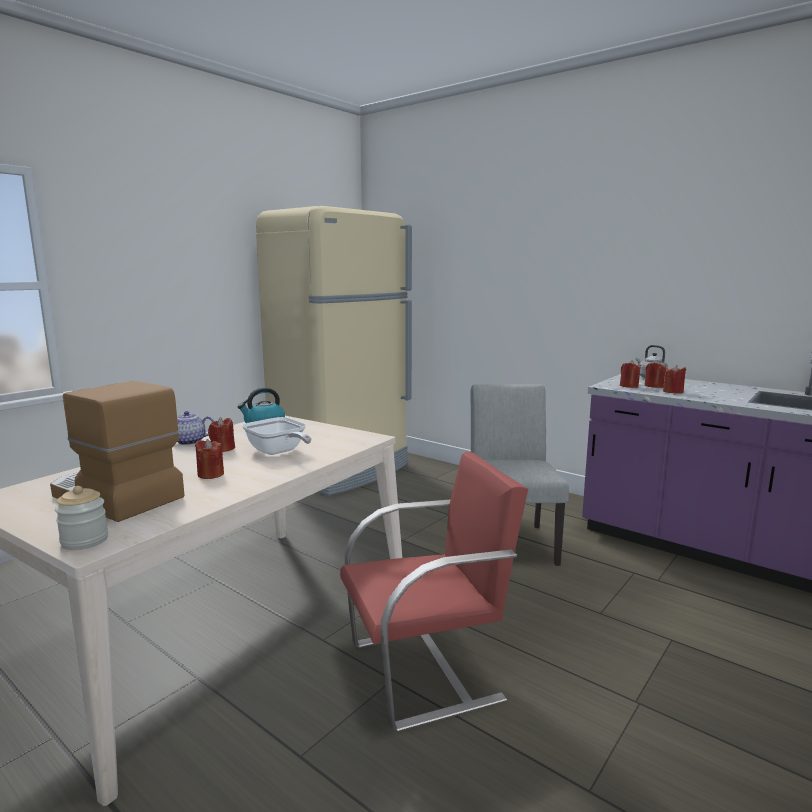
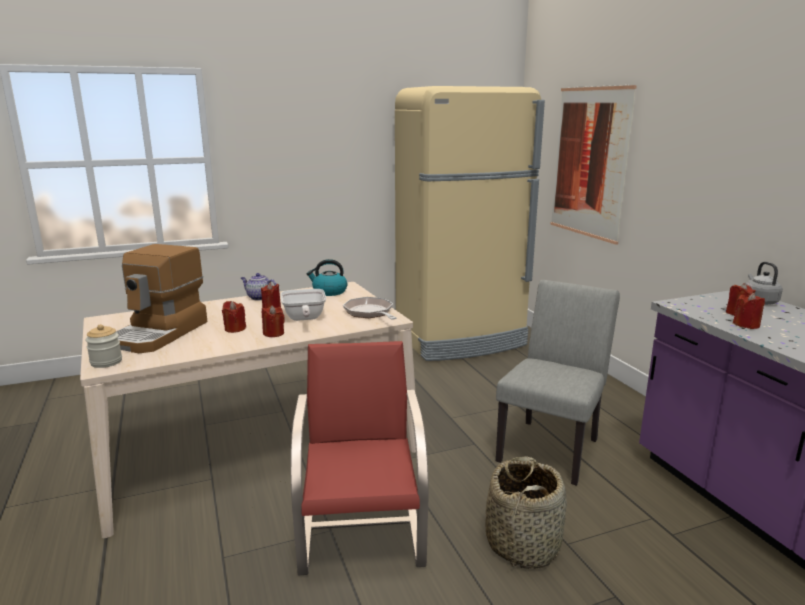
camera: 30 degrees right, 5 degrees up
coffee machine [50,381,185,522] -> coffee machine turned 135 degrees counterclockwise [116,244,208,353]
red chair [340,452,528,732] -> red chair turned 105 degrees counterclockwise [290,341,429,575]
red candle [620,360,641,388] -> red candle moved to [262,305,285,337]
none -> frying pan [343,297,397,320]
none -> basket [486,456,567,569]
none -> picture [550,85,637,245]

